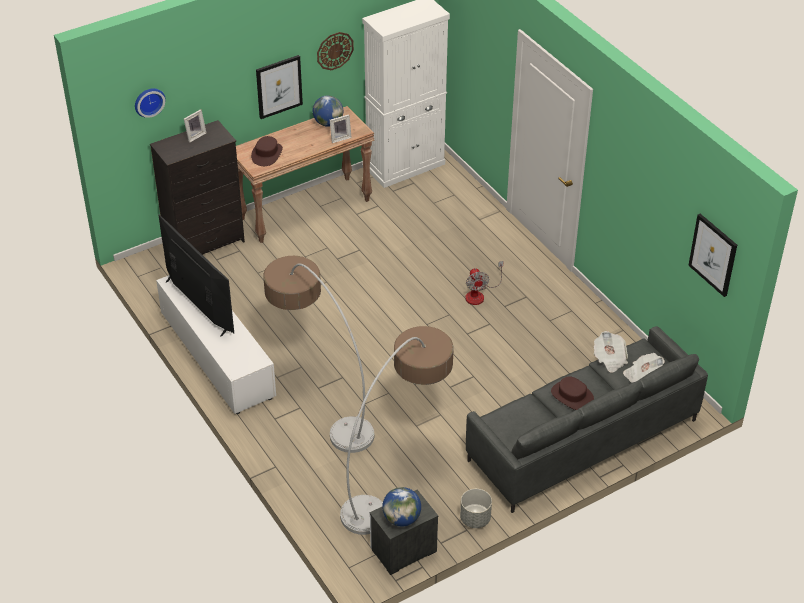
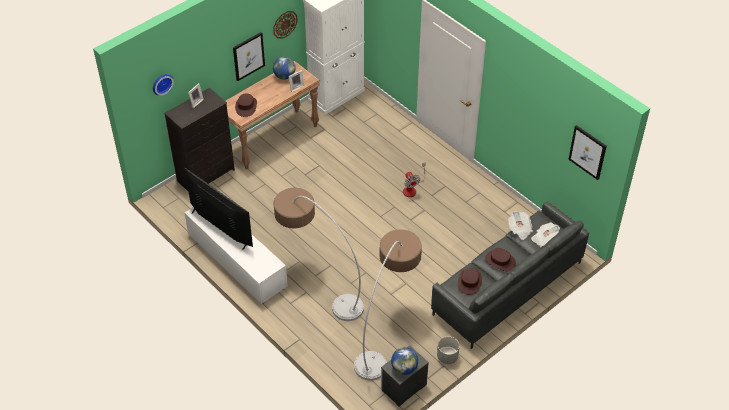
camera: 10 degrees left, 5 degrees up
none -> brown hat [458,268,482,295]

